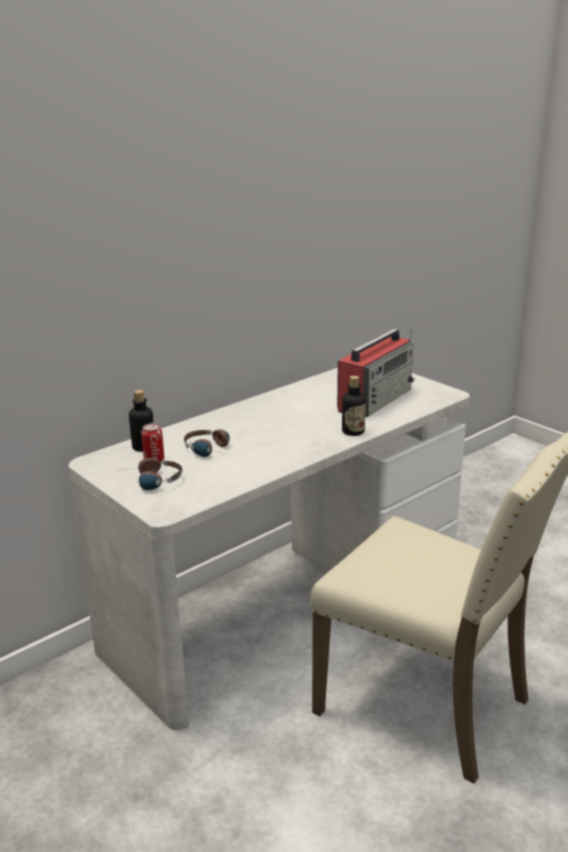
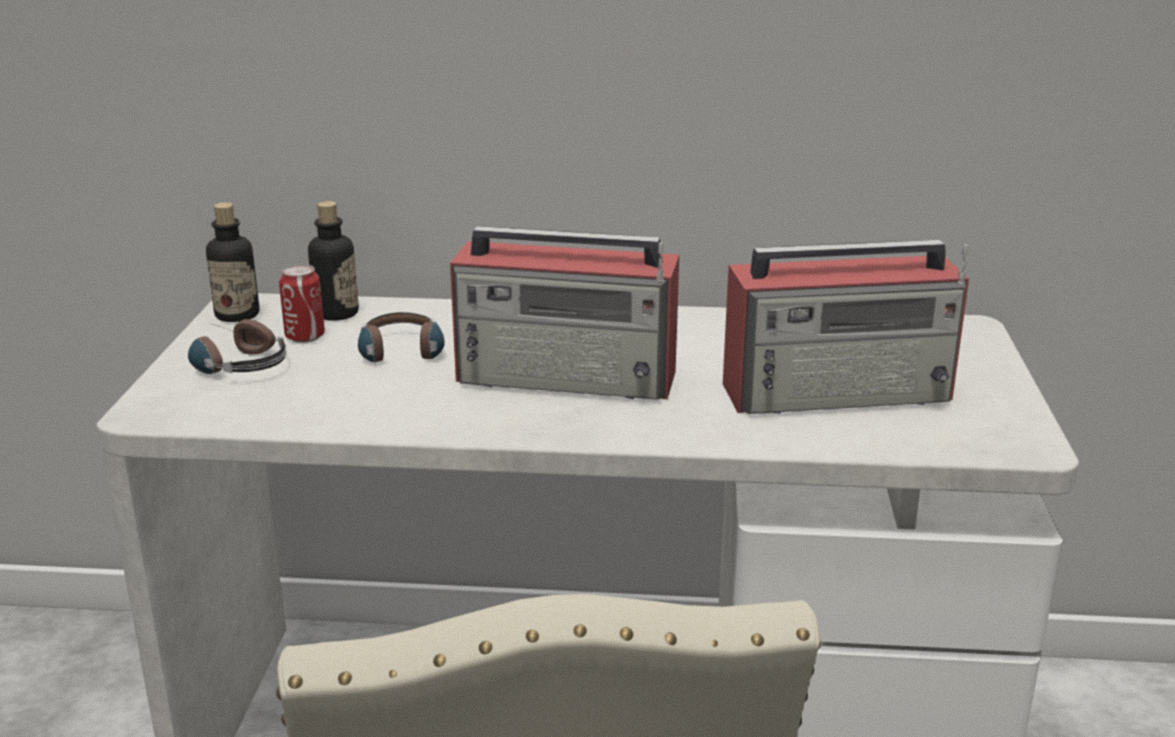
camera: 45 degrees right, 0 degrees up
bottle [342,376,366,436] -> bottle moved to [206,202,259,322]
none -> radio [450,226,679,400]

